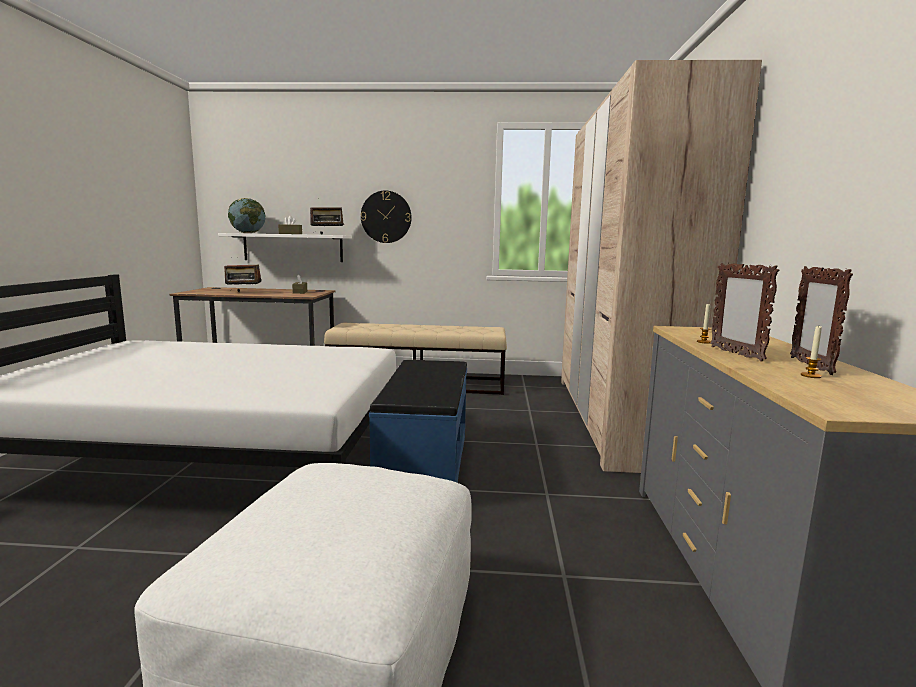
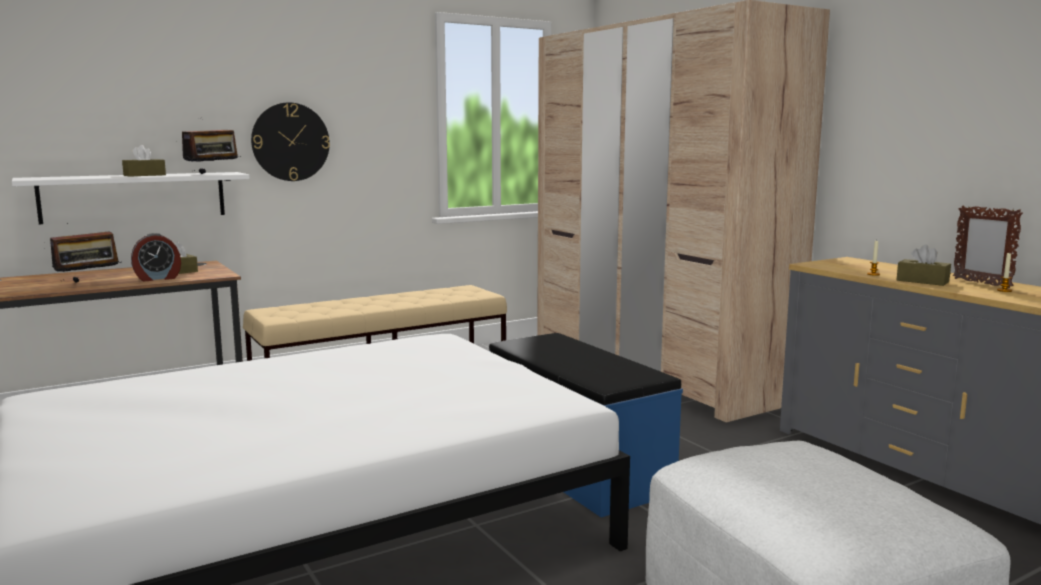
camera: 35 degrees left, 0 degrees up
globe [228,198,265,233] -> none
picture frame [710,263,779,362] -> brown tissue box [897,245,951,286]
none -> alarm clock [131,233,181,281]

